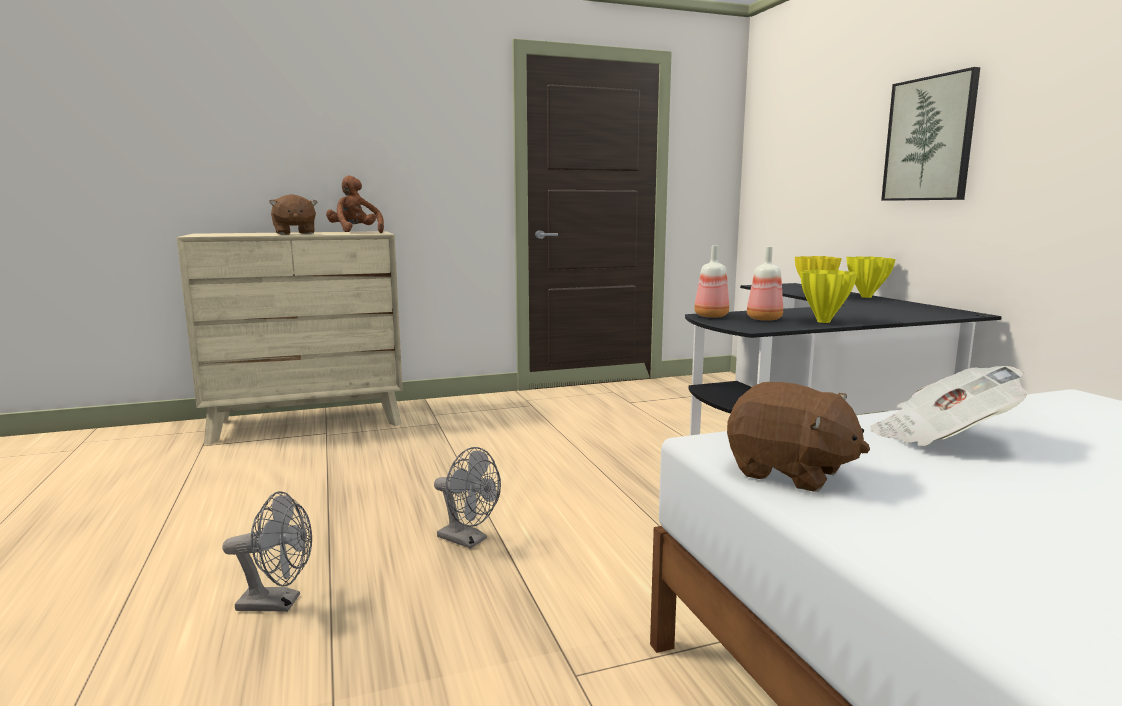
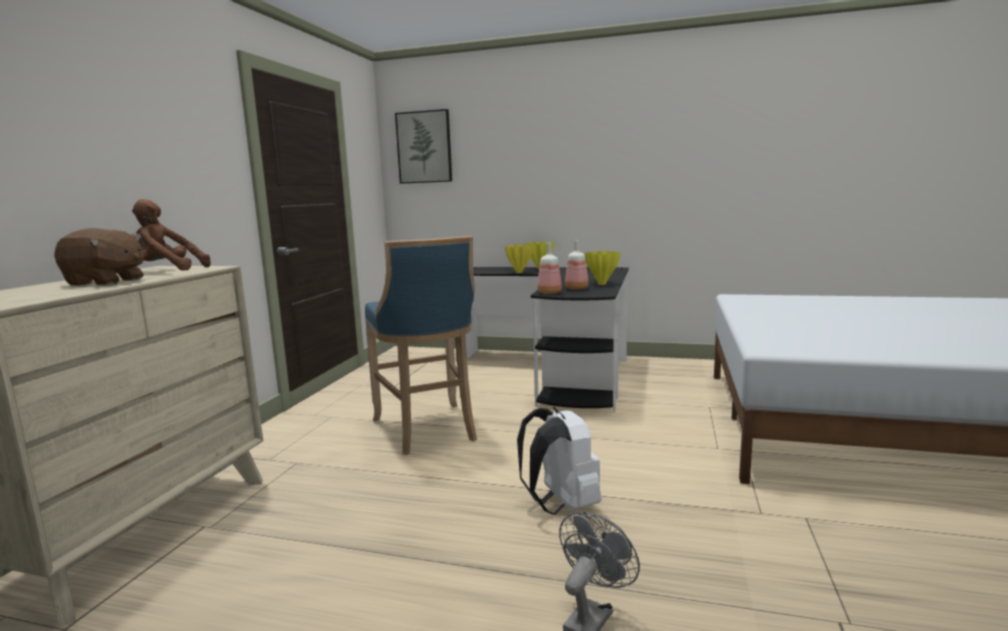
camera: 55 degrees left, 0 degrees up
grey fan [434,447,501,549] -> white backpack [517,407,602,515]
brown plush toy [727,382,870,492] -> none
newspaper [871,366,1027,446] -> none
picture [881,67,980,201] -> picture moved to [395,109,452,184]
none -> blue stool [365,236,477,455]

